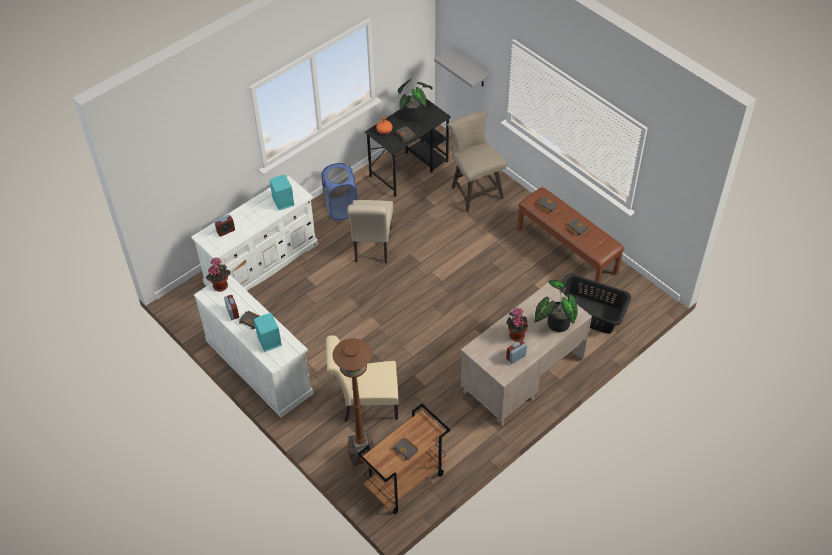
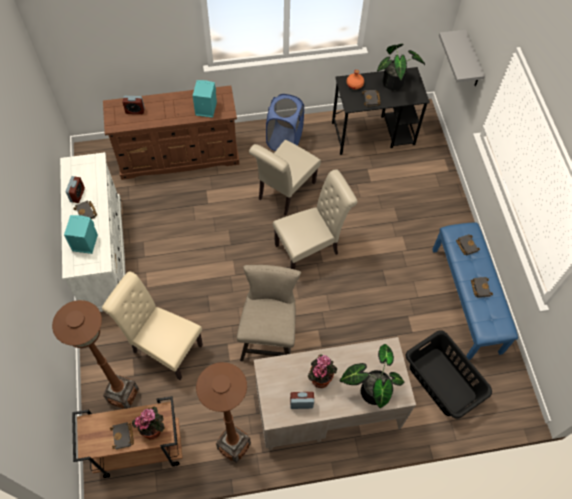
camera: 30 degrees right, 10 degrees up
white dresser [191,176,318,290] -> brown dresser [103,85,240,180]
potted plant [206,257,231,292] -> potted plant moved to [132,407,164,439]
beige stool [447,110,507,212] -> beige stool moved to [237,265,301,361]
brown bench [517,187,624,290] -> blue bench [432,223,518,360]
none -> brown floor lamp [196,362,251,463]
none -> beige chair [273,169,358,270]

